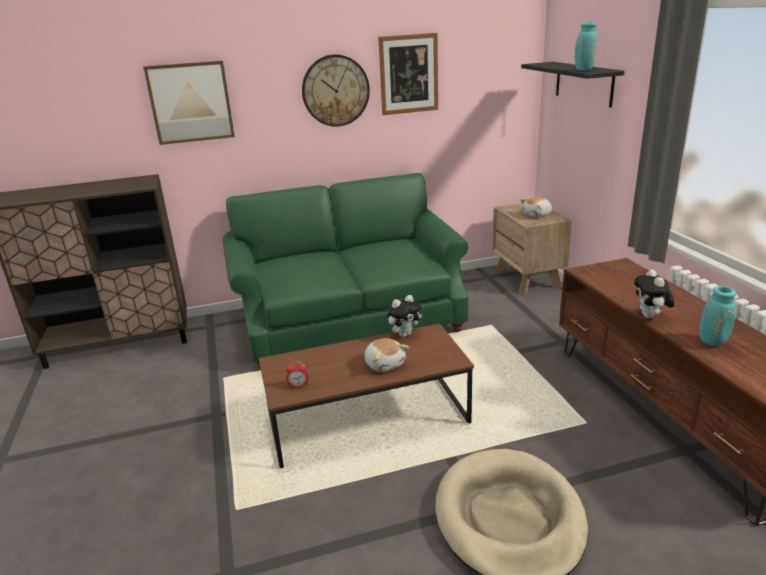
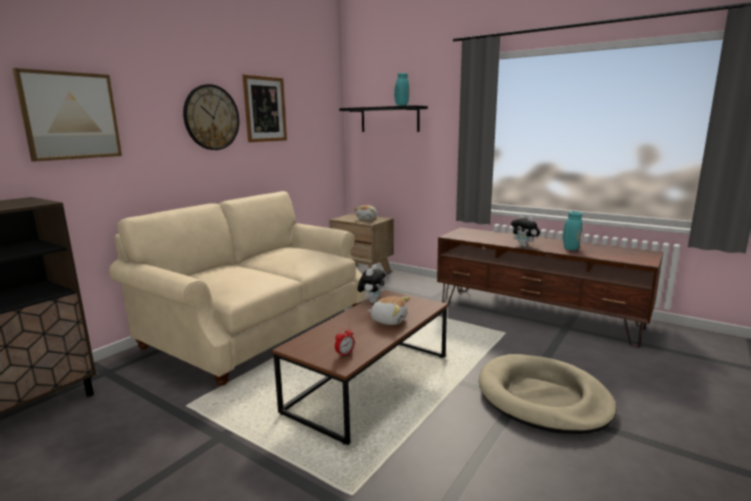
camera: 40 degrees left, 10 degrees down
green sofa [223,173,468,368] -> beige sofa [109,191,366,386]

